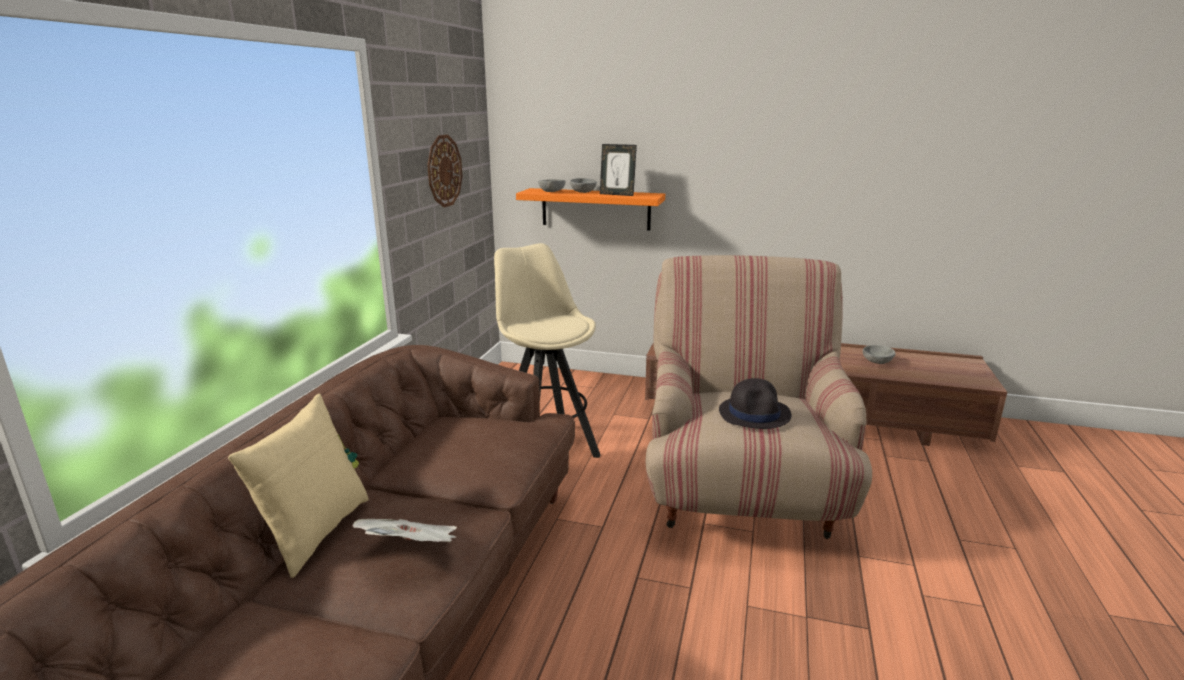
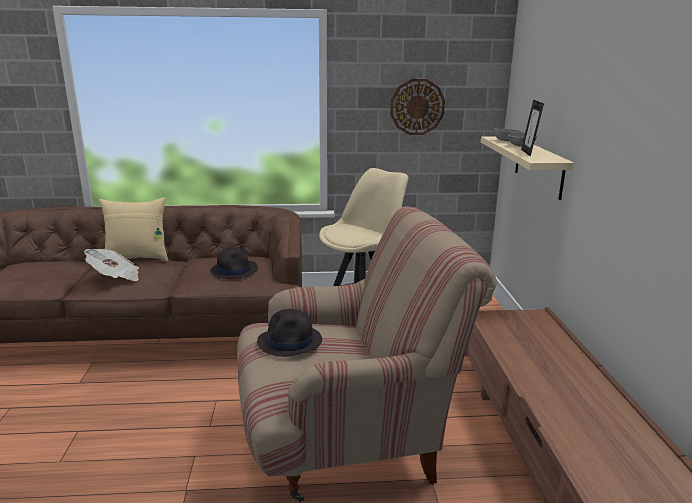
camera: 70 degrees right, 0 degrees up
orange shelf [516,188,665,231] -> beige shelf [481,136,574,200]
grey bowl [863,345,896,364] -> none
none -> black hat [210,247,258,279]

